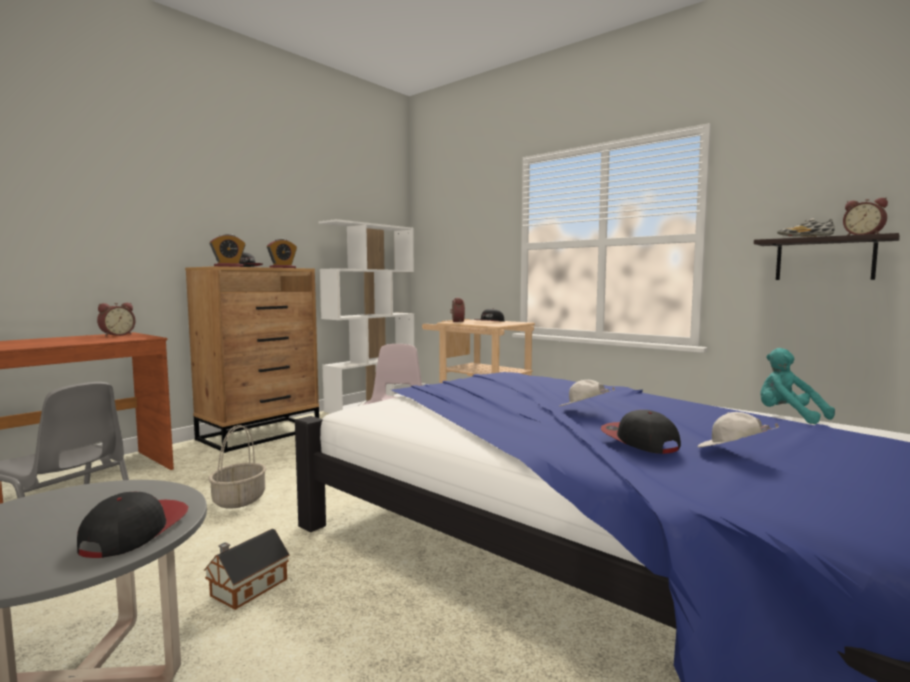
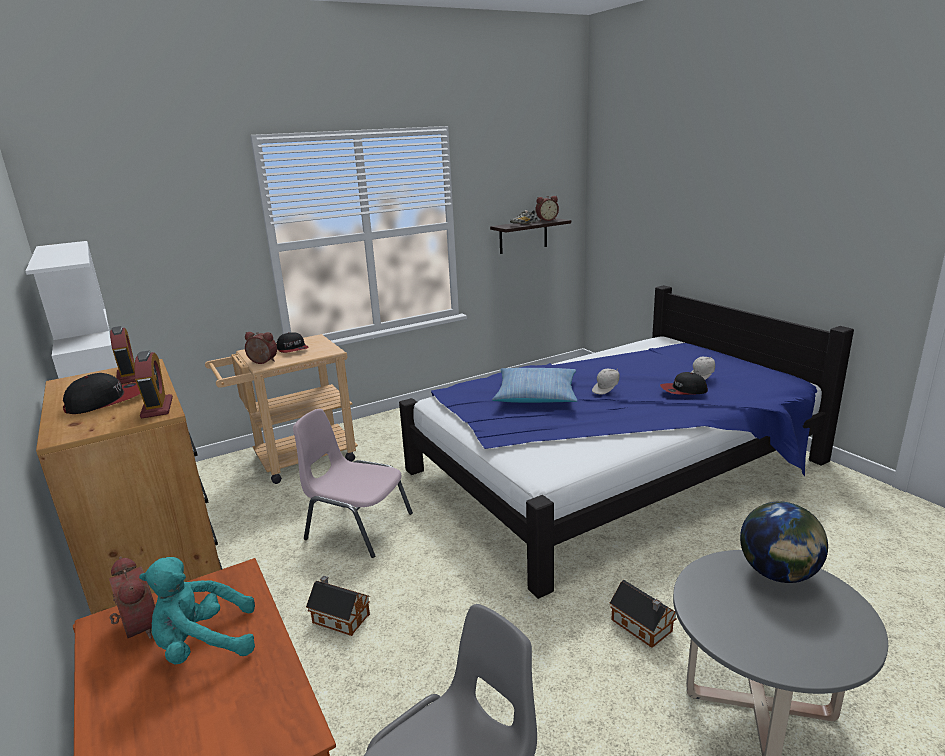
camera: 70 degrees left, 15 degrees up
cap [77,492,188,558] -> globe [740,502,828,583]
basket [208,425,266,509] -> none
turquoise plush toy [760,348,835,424] -> turquoise plush toy moved to [139,557,255,665]
none -> toy house [306,576,370,636]
none -> pillow [492,368,577,403]

